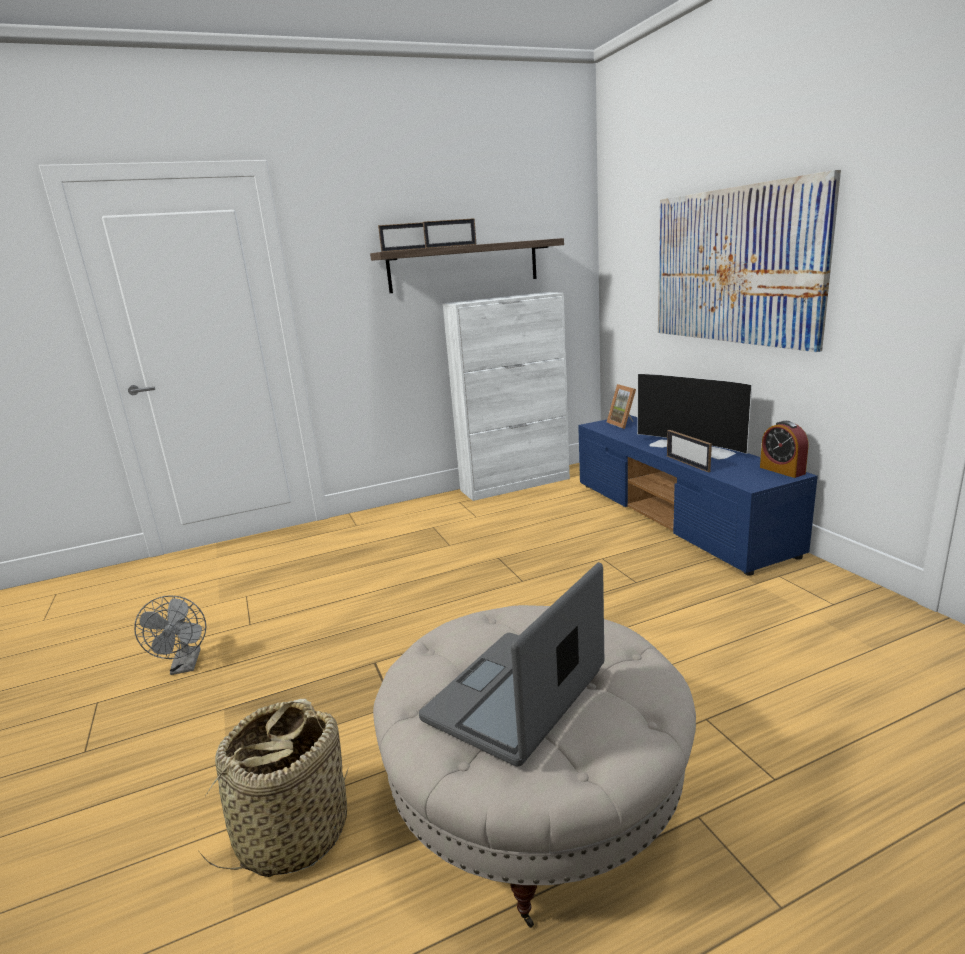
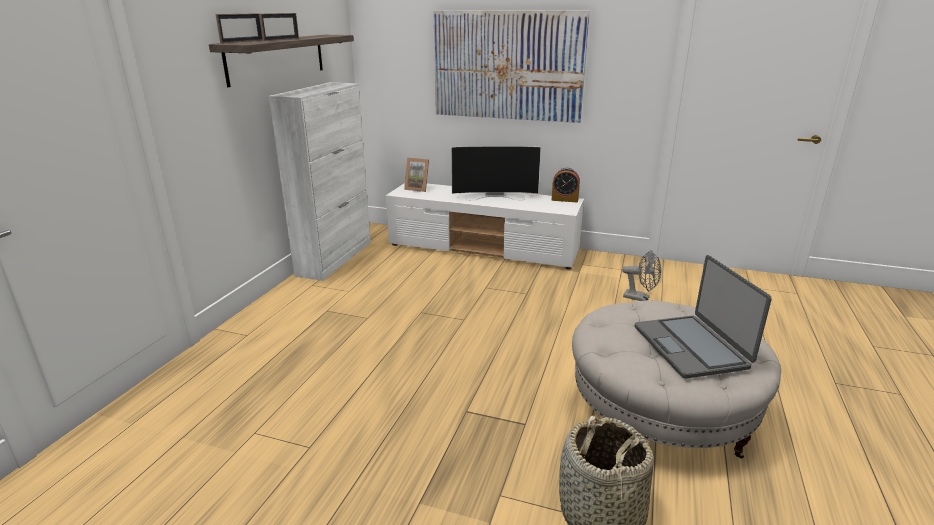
camera: 50 degrees left, 5 degrees up
grey fan [134,595,206,675] -> grey fan moved to [622,250,661,301]
blue tv stand [578,415,818,576] -> white tv stand [386,183,584,269]
picture frame [667,430,712,472] -> none

